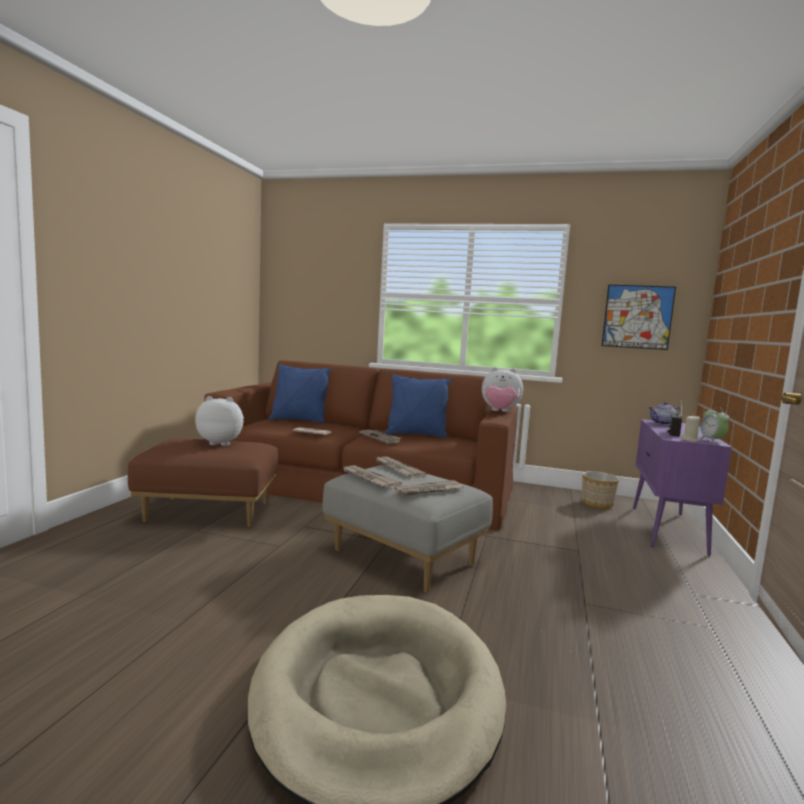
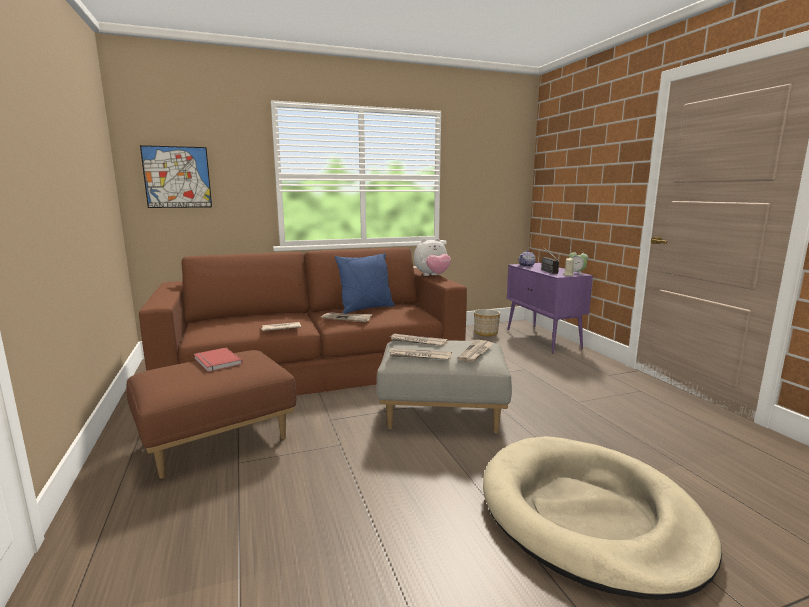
camera: 35 degrees left, 5 degrees up
plush toy [195,396,244,446] -> red book [194,348,243,372]
blue pillow [269,364,332,423] -> none
picture [602,285,676,350] -> picture moved to [140,145,212,208]

